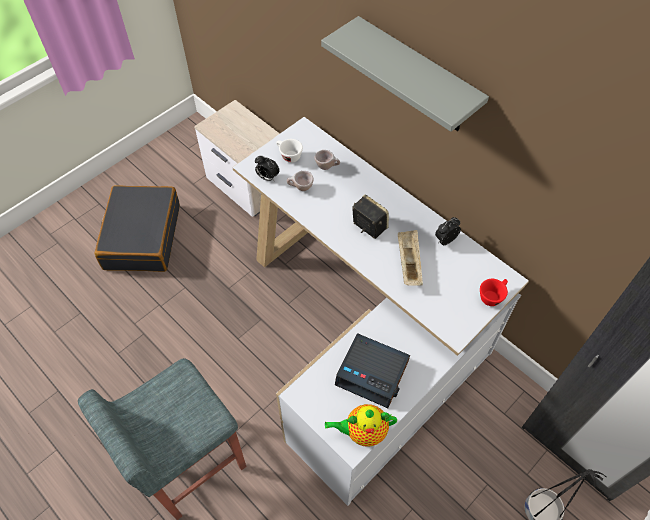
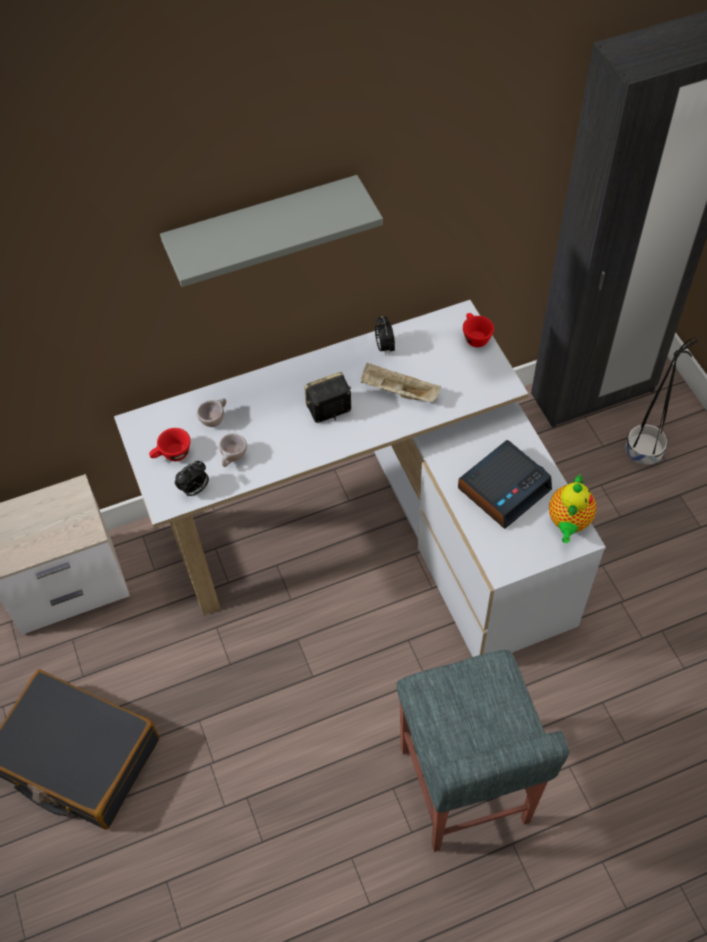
camera: 65 degrees left, 0 degrees up
white cup [276,139,303,163] -> red cup [149,428,190,461]

